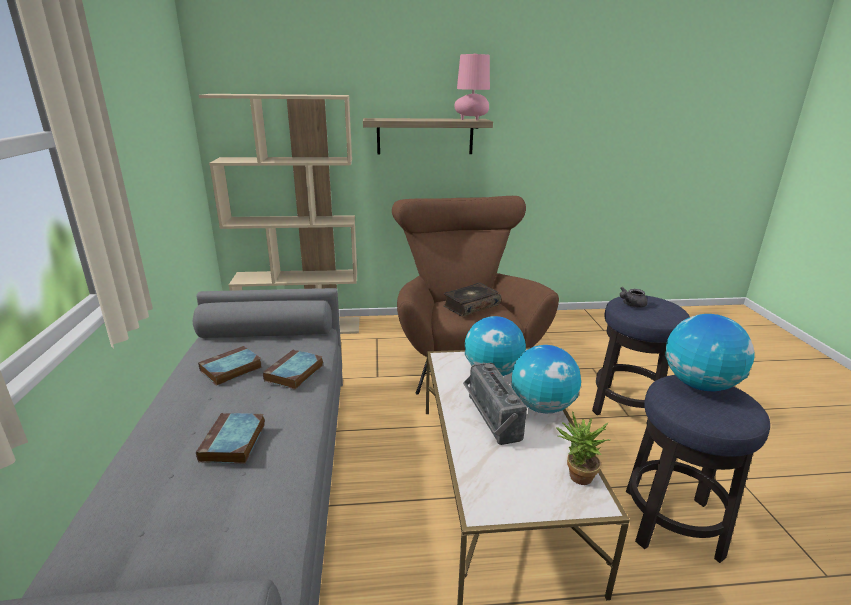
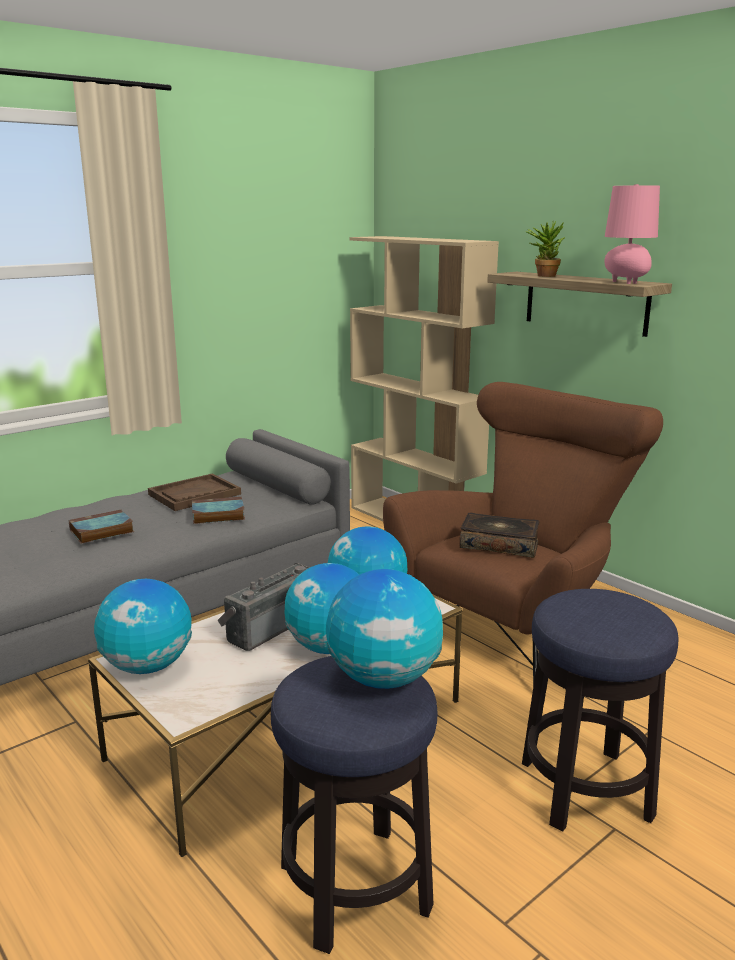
camera: 55 degrees right, 5 degrees down
book [198,346,262,386] -> brown tray [148,473,241,511]
potted plant [556,411,610,485] -> potted plant moved to [526,221,565,277]
grey teapot [620,287,647,308] -> none
none -> globe [94,579,192,674]

